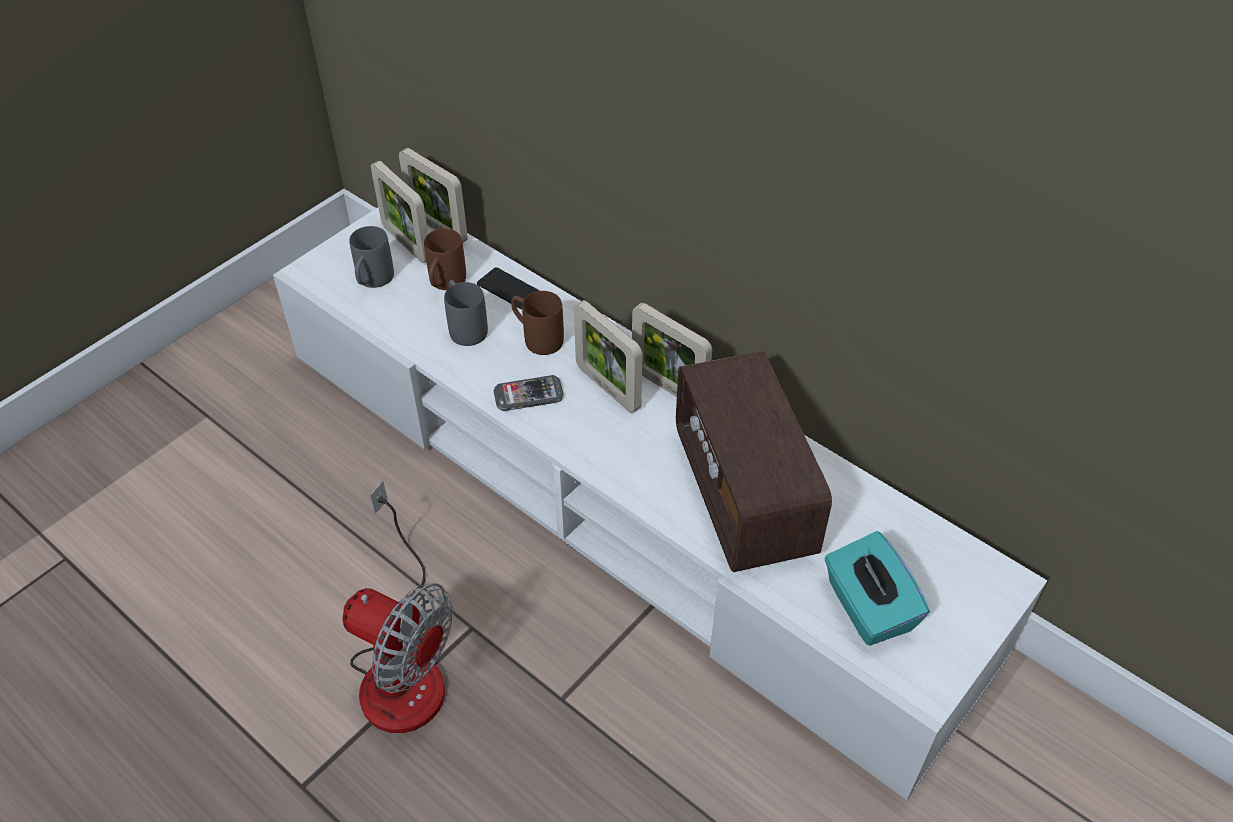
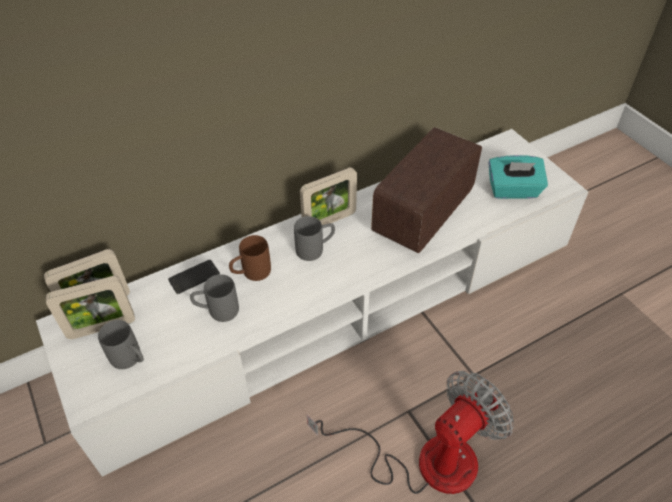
camera: 70 degrees left, 0 degrees up
brown mug [424,229,466,290] -> none
phone [494,375,564,411] -> none
picture frame [574,300,643,413] -> grey mug [294,216,335,261]
radio [676,351,832,572] -> radio turned 120 degrees clockwise [371,127,482,253]

